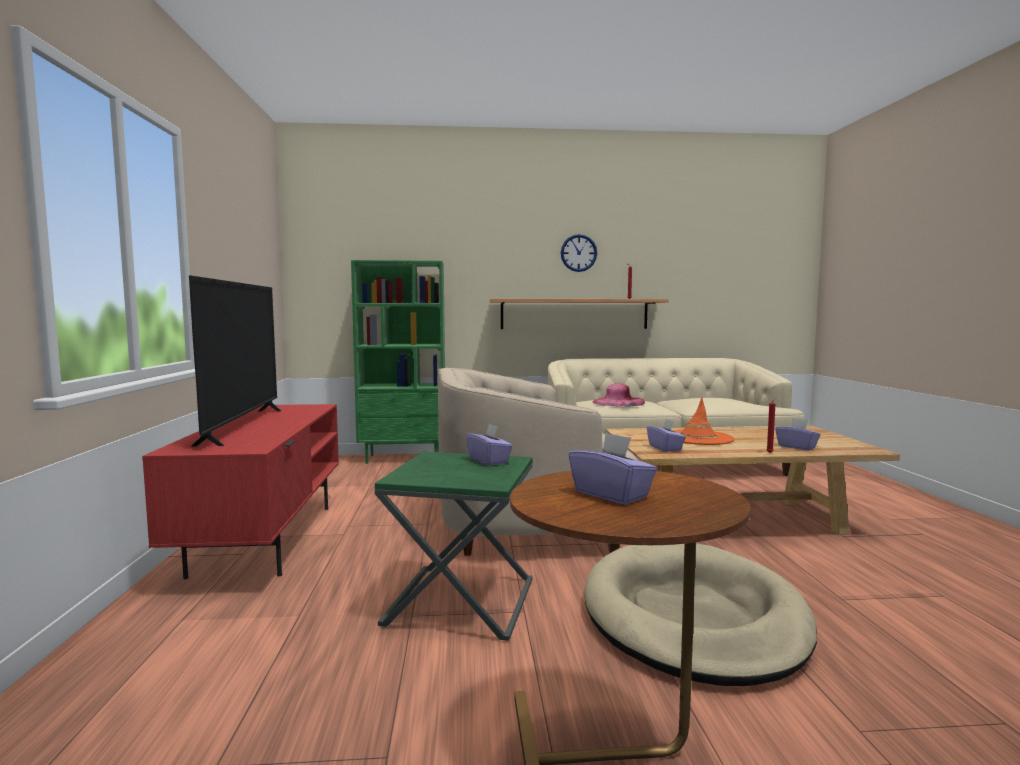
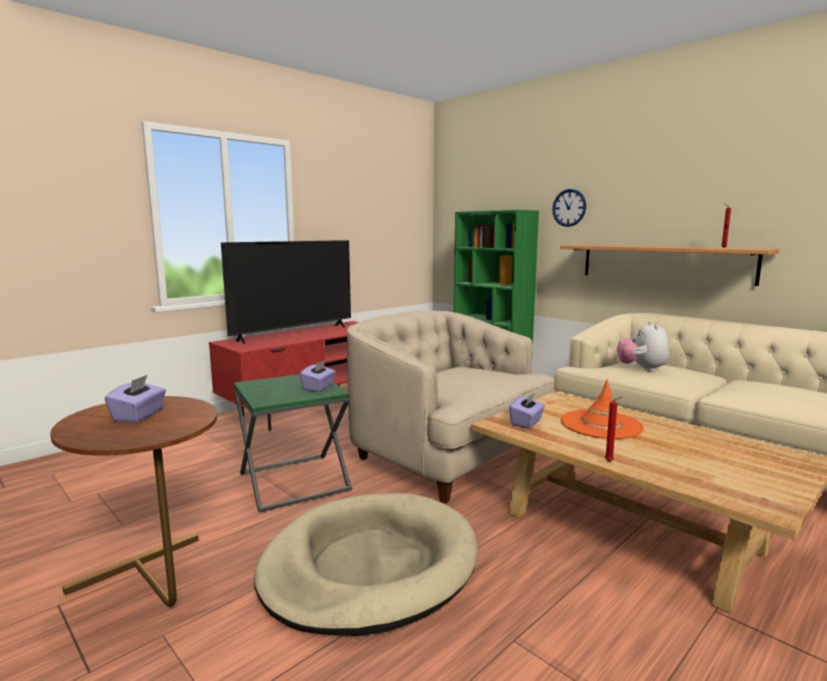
camera: 50 degrees right, 5 degrees up
wall clock [561,234,597,272] -> wall clock moved to [552,189,586,227]
pink hat [592,383,645,407] -> plush toy [617,321,669,372]
purple tissue box [775,418,821,450] -> none

